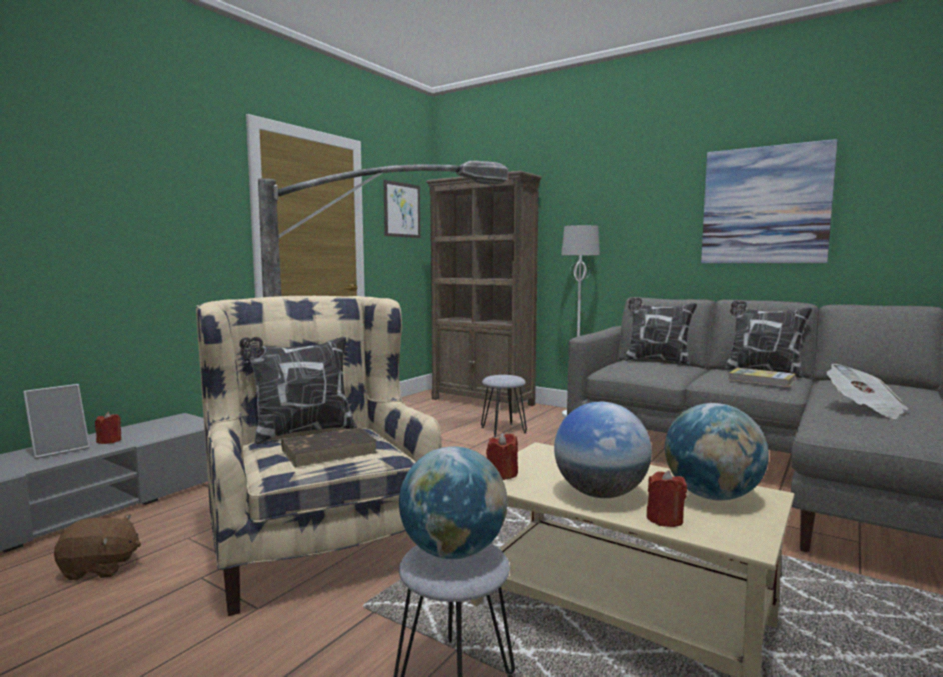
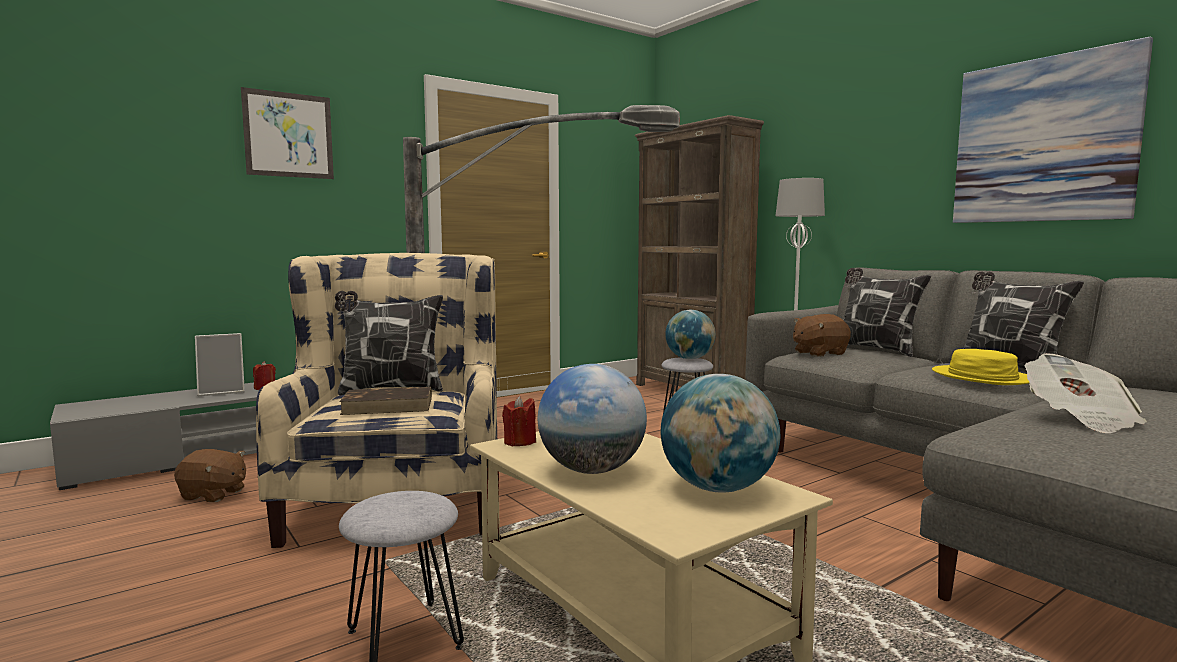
camera: 20 degrees right, 0 degrees up
picture [383,180,420,238] -> picture moved to [241,87,334,179]
globe [399,446,507,559] -> globe moved to [665,310,716,359]
red candle [647,470,687,527] -> none
book [728,368,795,387] -> yellow hat [932,349,1030,385]
none -> brown plush toy [793,314,851,357]

